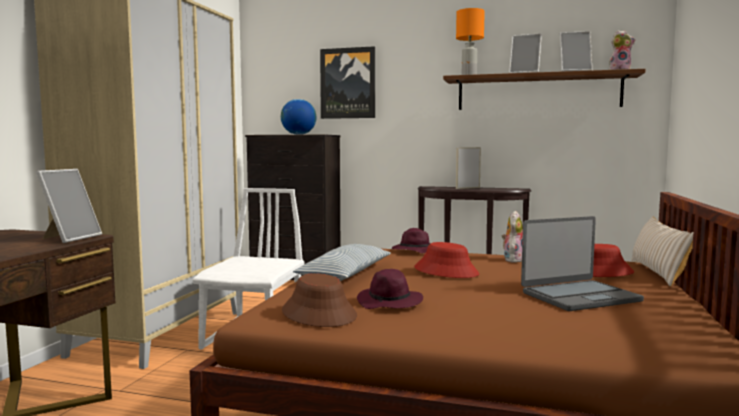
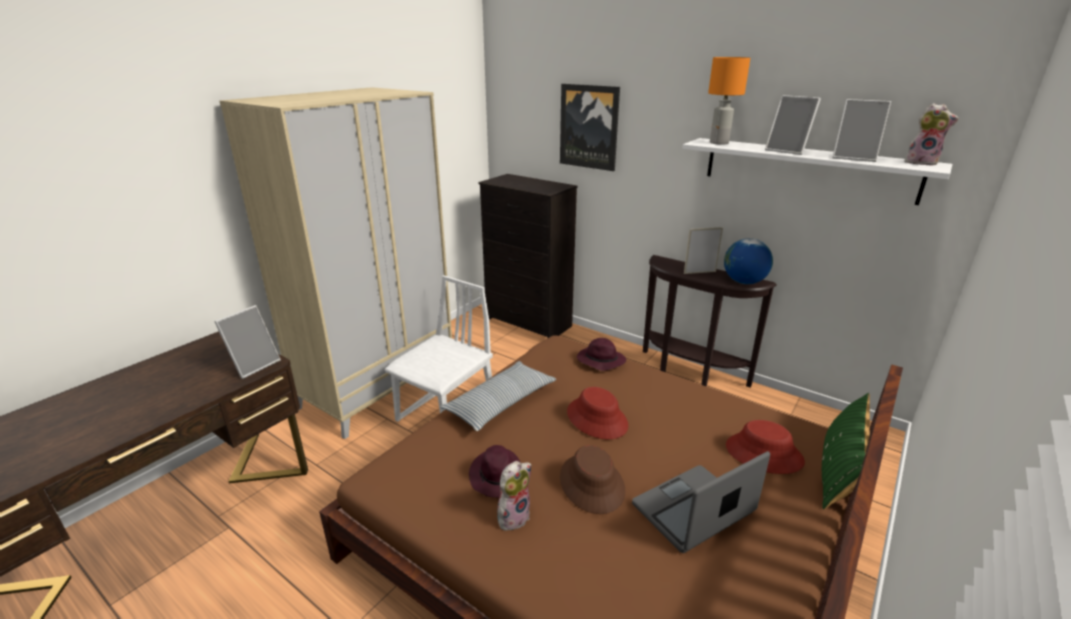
camera: 20 degrees right, 20 degrees up
globe [281,99,316,135] -> globe moved to [724,238,773,284]
brown hat [282,273,357,327] -> brown hat moved to [560,445,625,514]
brown shelf [443,69,645,110] -> white shelf [682,138,952,205]
plush toy [502,211,523,263] -> plush toy moved to [497,461,531,531]
laptop [521,216,644,311] -> laptop turned 150 degrees clockwise [632,451,770,553]
beige pillow [631,216,693,287] -> green pillow [822,393,870,510]

